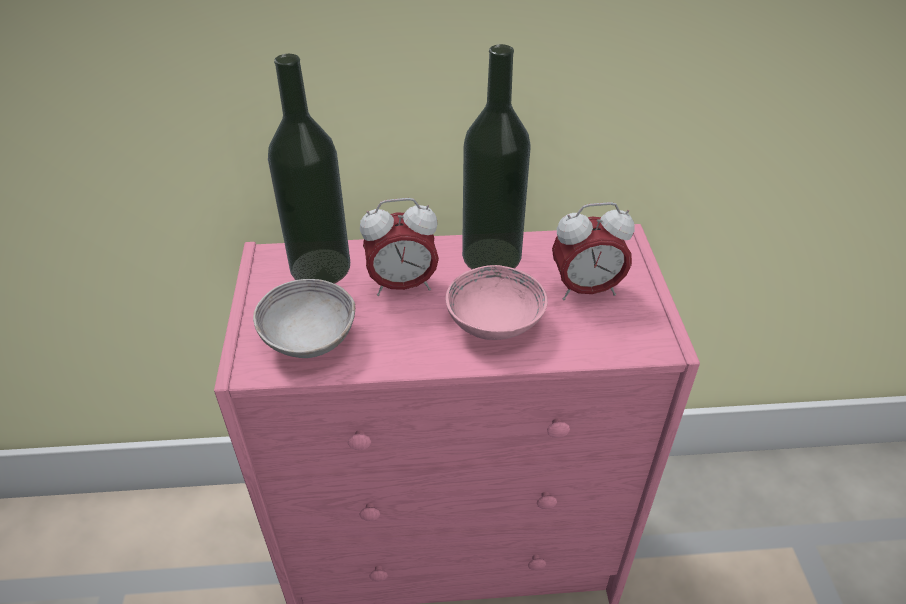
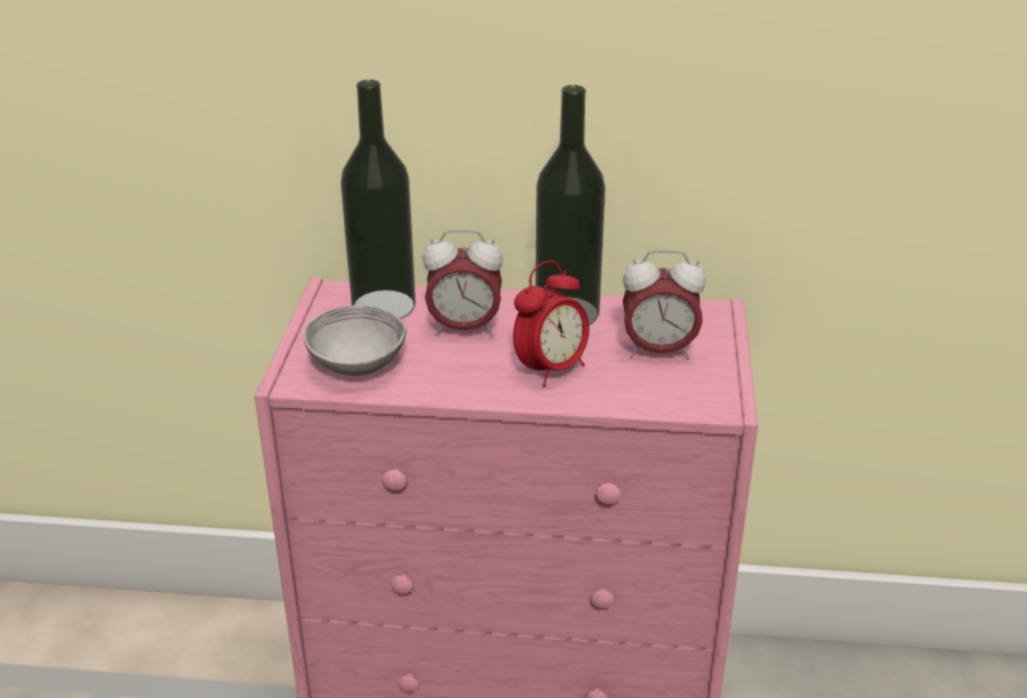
camera: 10 degrees right, 10 degrees down
pink bowl [446,265,548,340] -> alarm clock [513,260,589,387]

